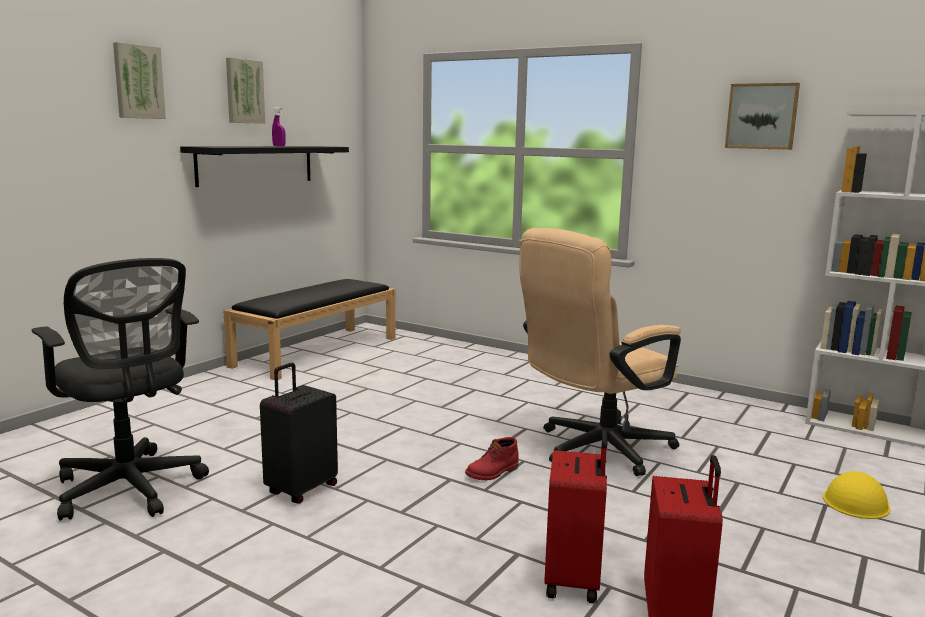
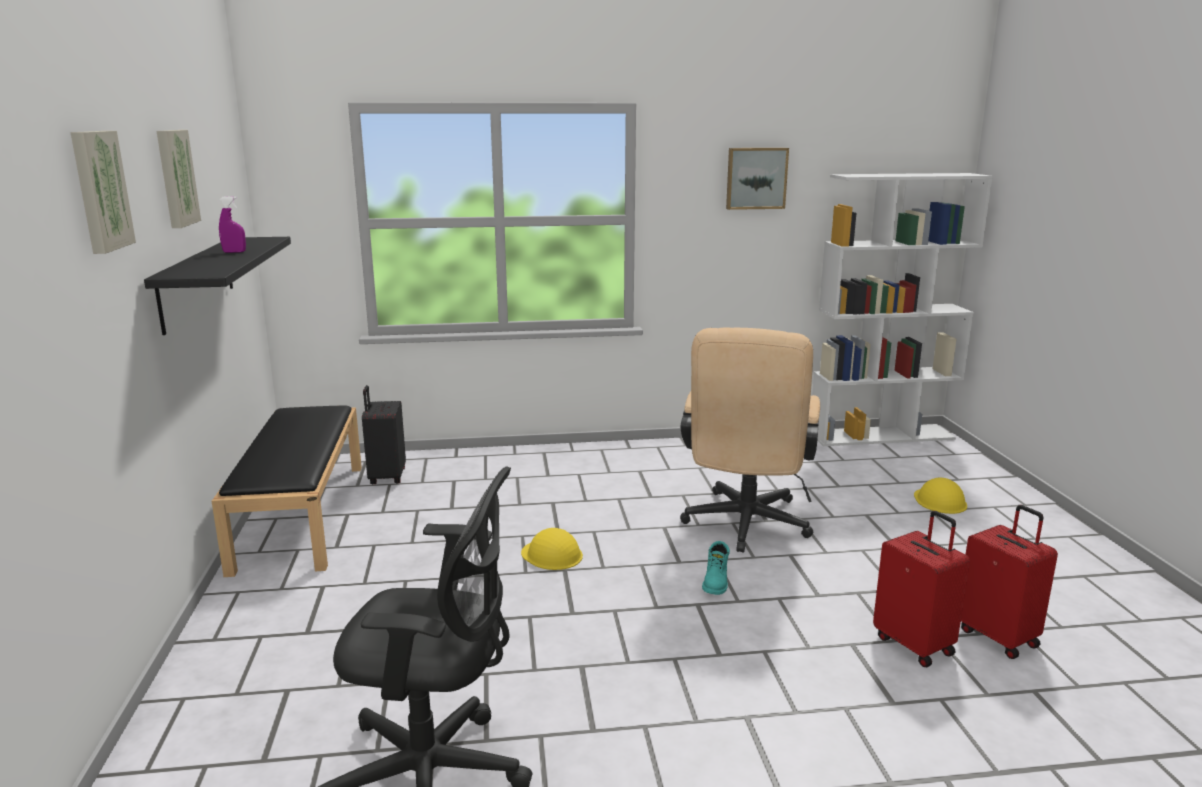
camera: 40 degrees left, 5 degrees up
black suitcase [260,363,338,504] -> black suitcase moved to [362,385,406,484]
red boot [465,437,519,480] -> turquoise boot [702,541,730,595]
none -> yellow hard hat [521,528,583,570]

